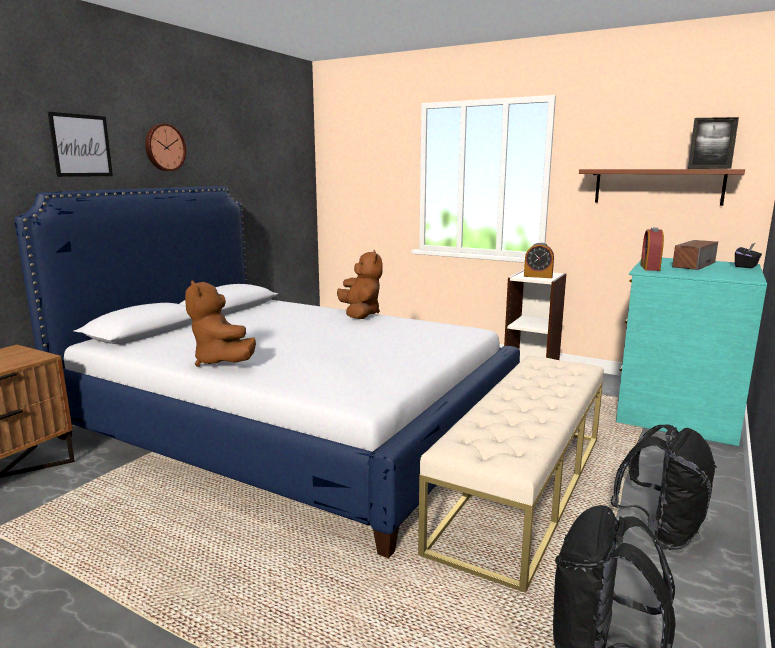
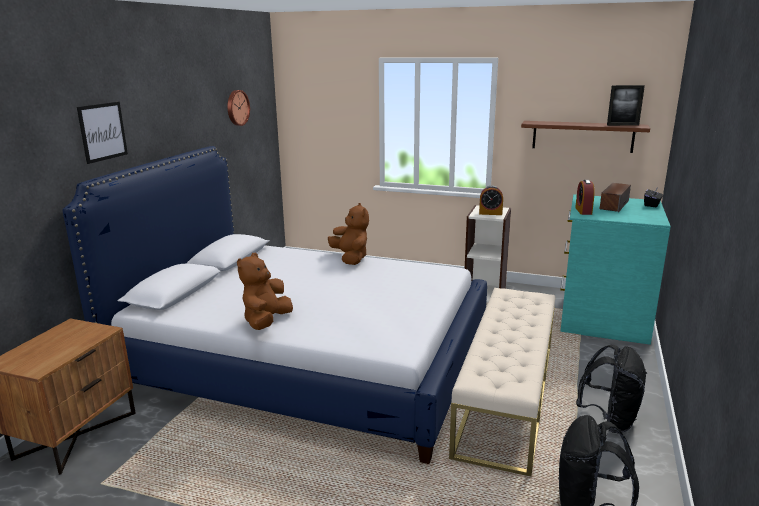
camera: 10 degrees left, 5 degrees up
wall clock [145,123,186,171] -> wall clock moved to [227,90,250,126]
brown plush toy [185,281,256,367] -> brown plush toy turned 60 degrees clockwise [237,253,293,330]

